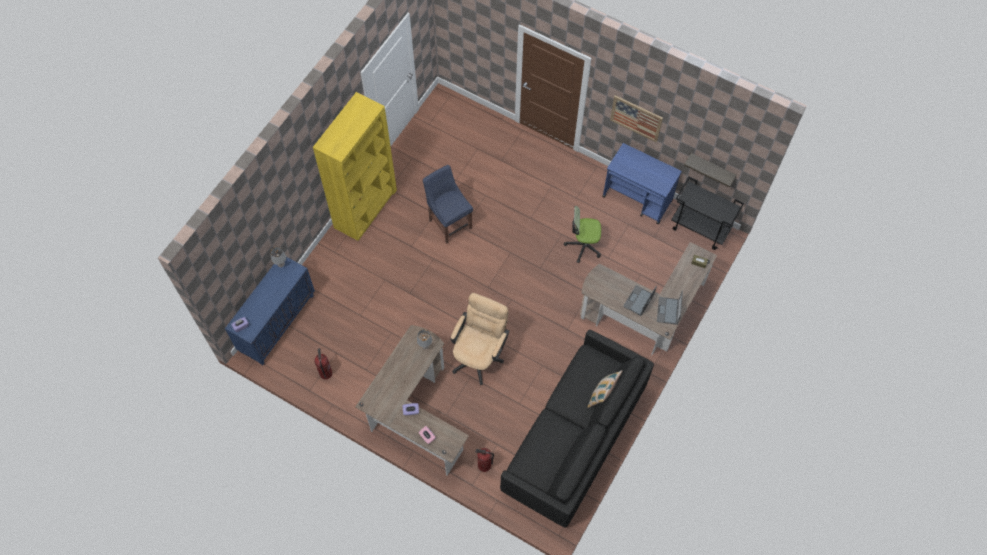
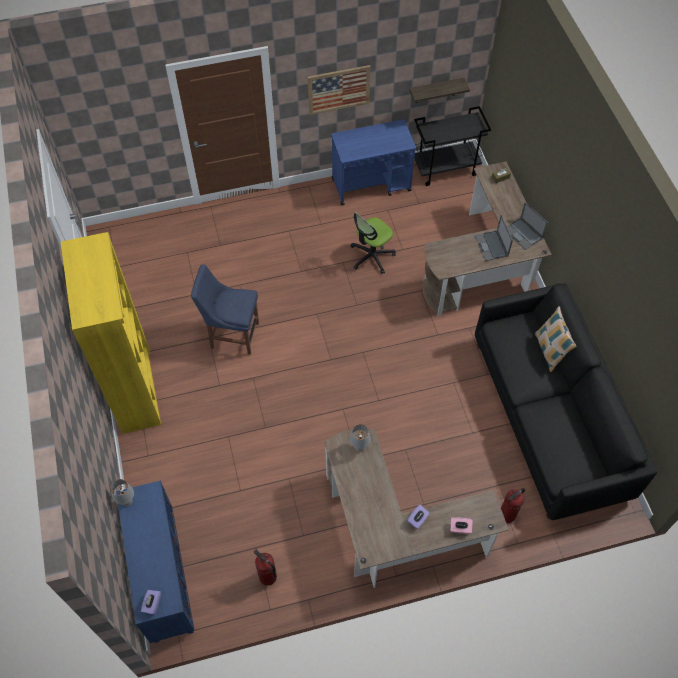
camera: 45 degrees left, 5 degrees down
beige office chair [451,293,509,385] -> none

